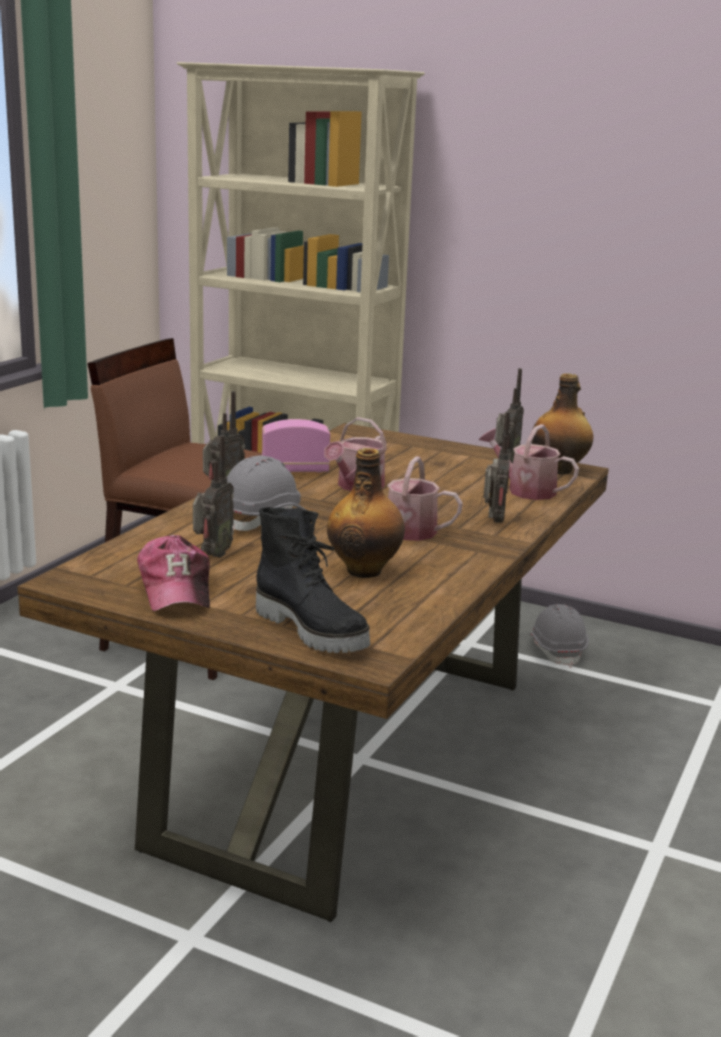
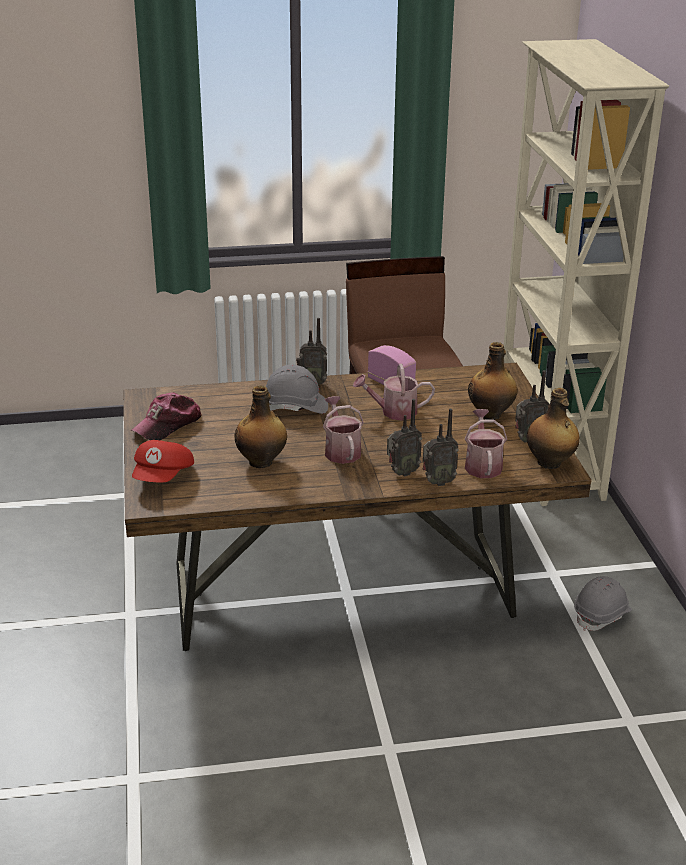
camera: 55 degrees right, 10 degrees up
radio [193,435,234,558] -> radio moved to [423,409,459,486]
black boot [256,507,370,653] -> red cap [132,440,194,482]
none -> bottle [468,342,517,420]

